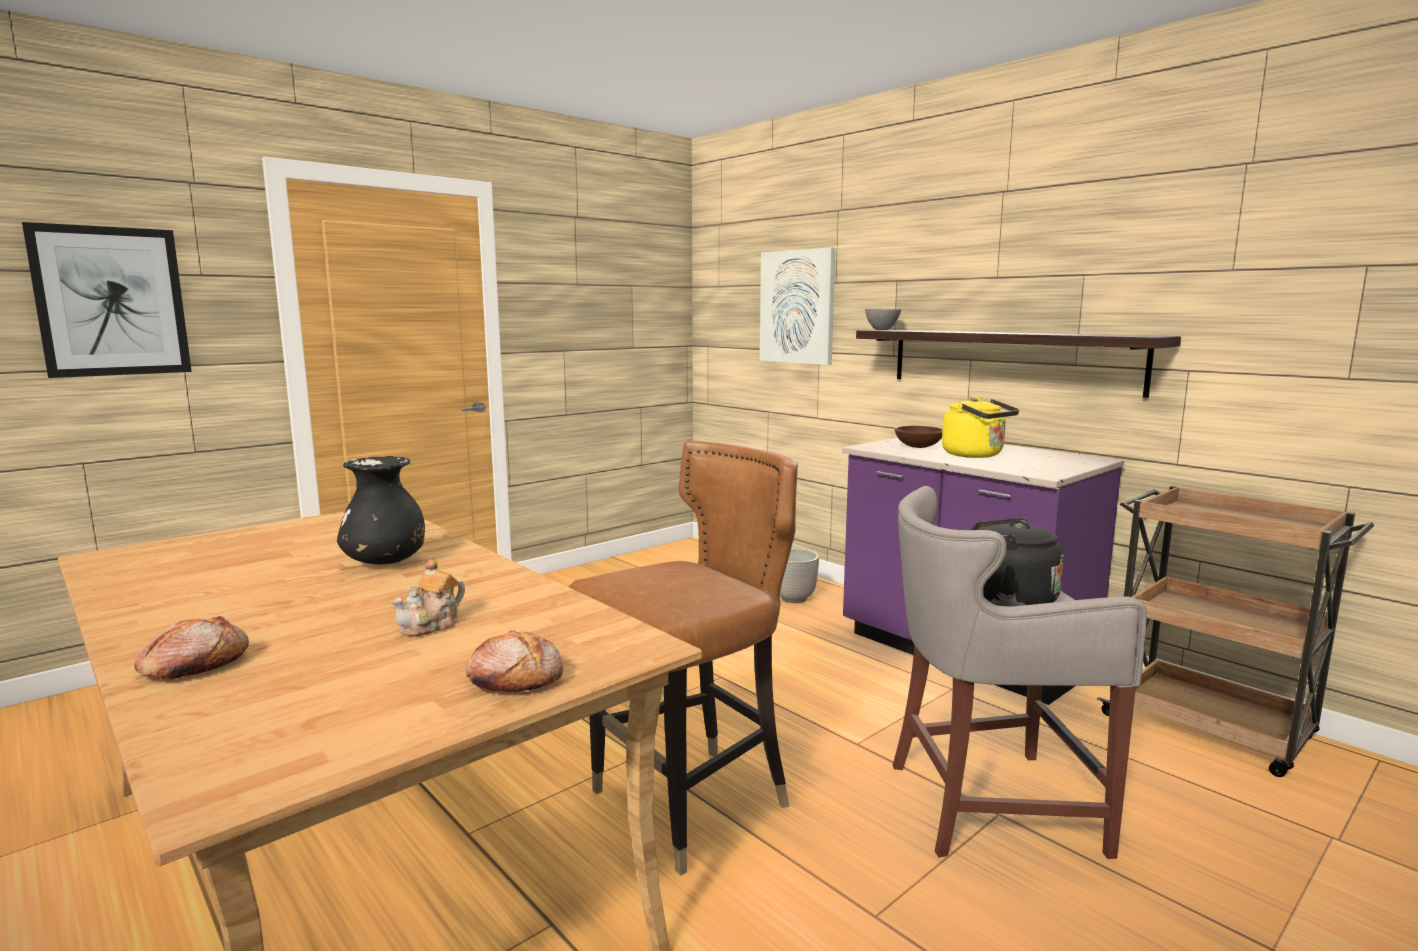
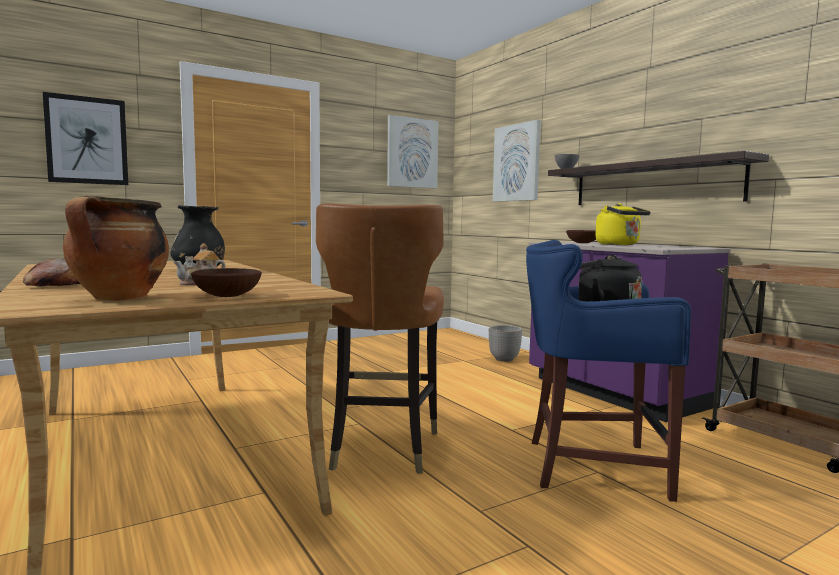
camera: 10 degrees right, 5 degrees down
bread [466,630,563,692] -> brown bowl [191,268,262,297]
brown chair [569,441,798,876] -> brown chair turned 120 degrees clockwise [316,203,444,474]
grey stool [893,486,1147,859] -> blue stool [526,240,691,502]
none -> cooking pot [63,195,169,301]
none -> picture [387,115,439,189]

